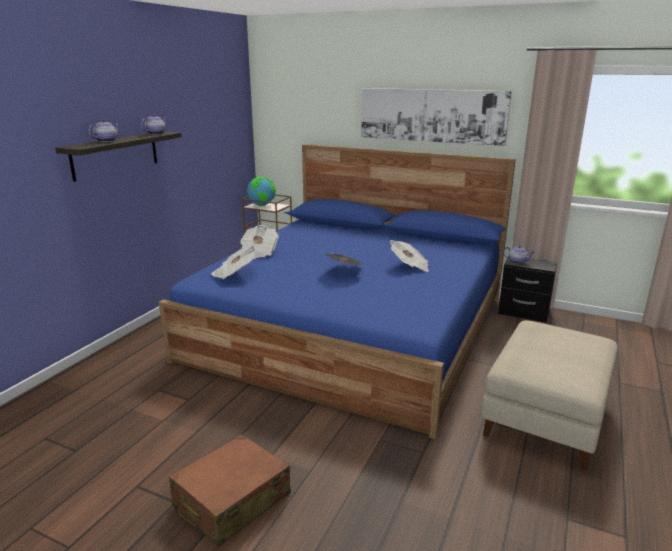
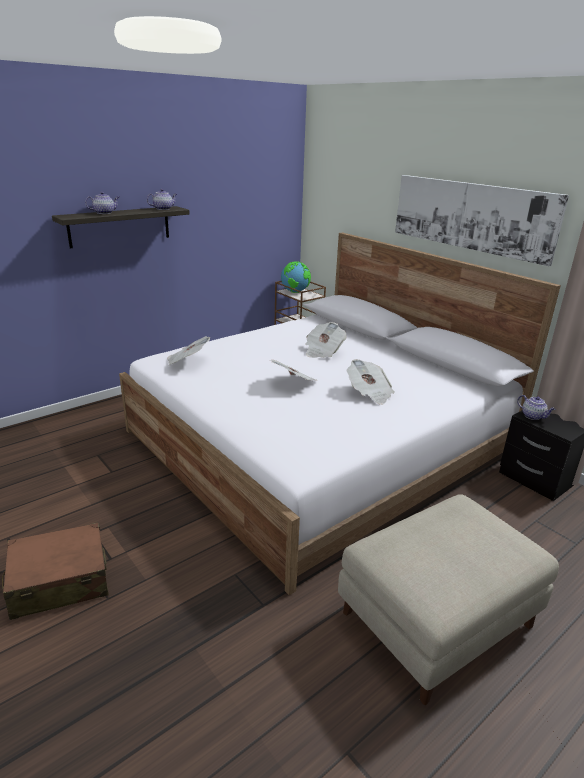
camera: 25 degrees right, 5 degrees up
blue bed [159,144,516,439] -> white bed [119,232,561,595]
newspaper [240,225,279,259] -> newspaper moved to [305,322,347,358]

